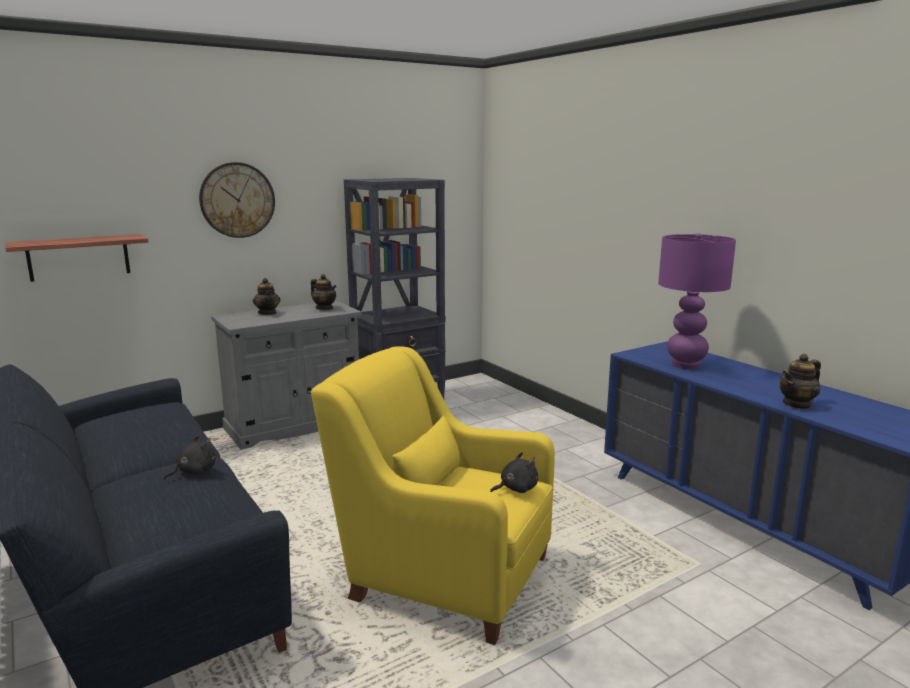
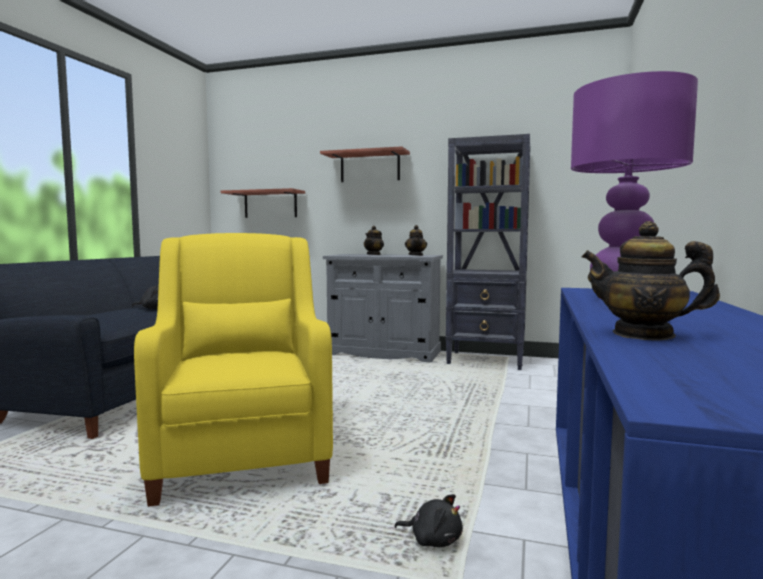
camera: 50 degrees right, 10 degrees down
wall clock [199,162,275,238] -> shelf [320,146,410,182]
black plush toy [490,452,538,493] -> black plush toy moved to [394,494,463,547]

